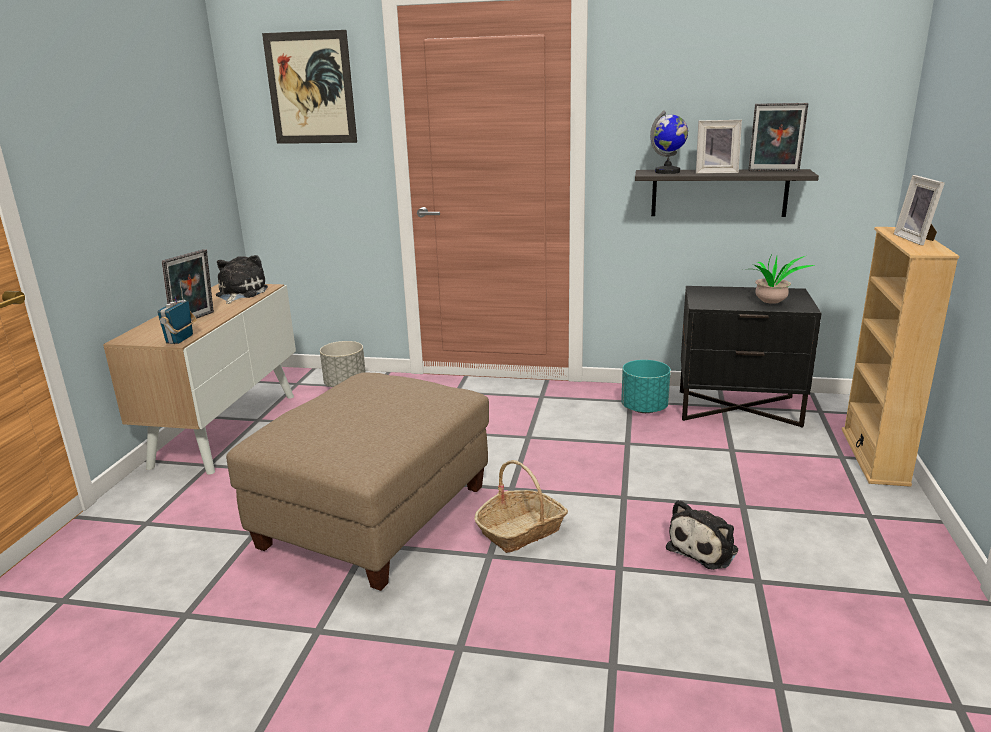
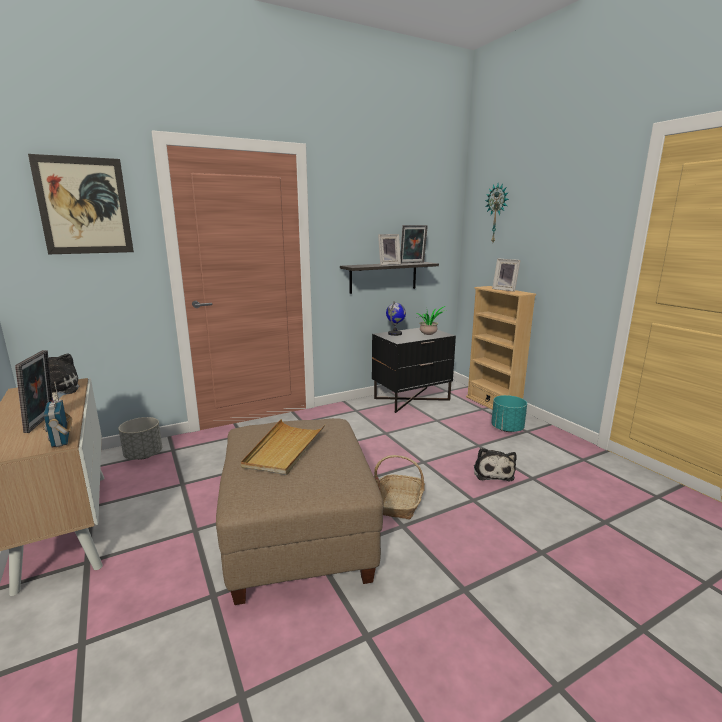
camera: 40 degrees left, 5 degrees down
turquoise planter [621,360,671,413] -> turquoise planter moved to [491,395,527,432]
globe [650,110,688,174] -> globe moved to [386,301,406,336]
none -> beige tray [241,419,325,475]
none -> wall clock [485,183,509,242]

